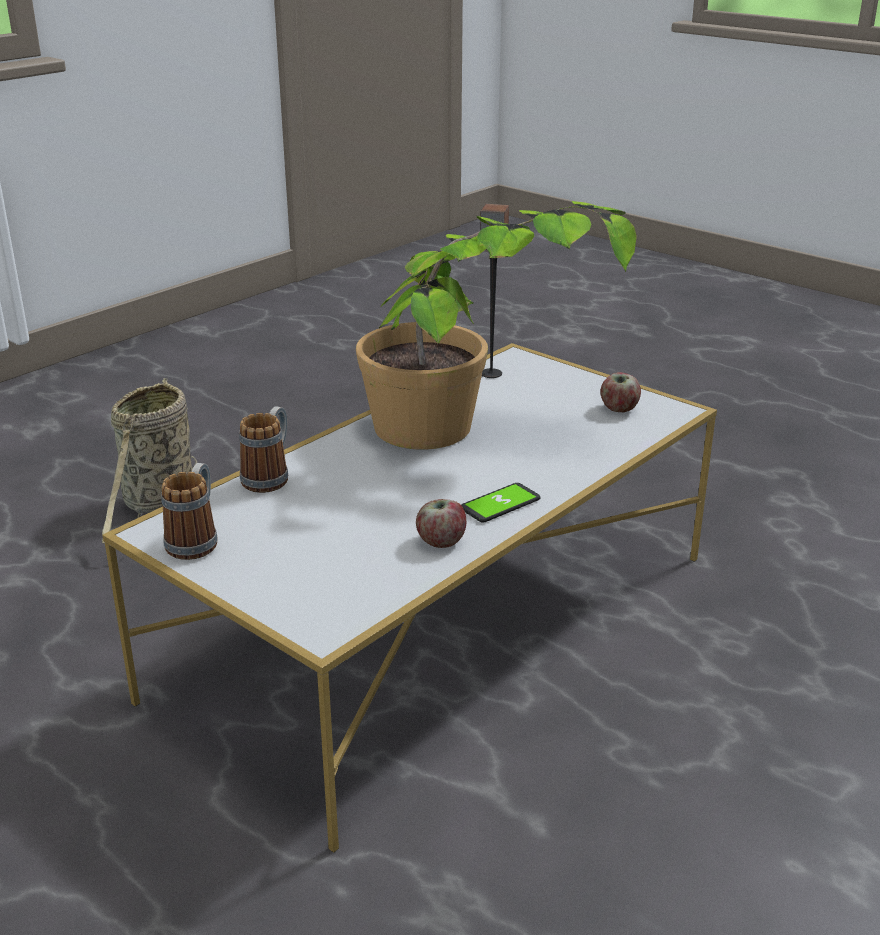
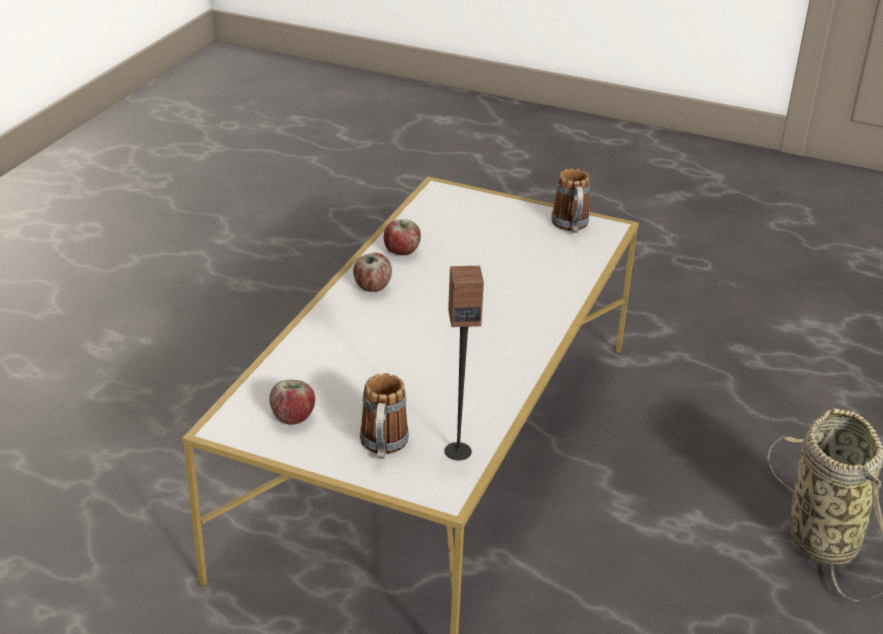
camera: 160 degrees right, 5 degrees up
mug [239,406,288,493] -> mug moved to [360,373,409,459]
potted plant [356,201,637,450] -> none
phone [461,483,540,523] -> apple [353,253,392,292]

